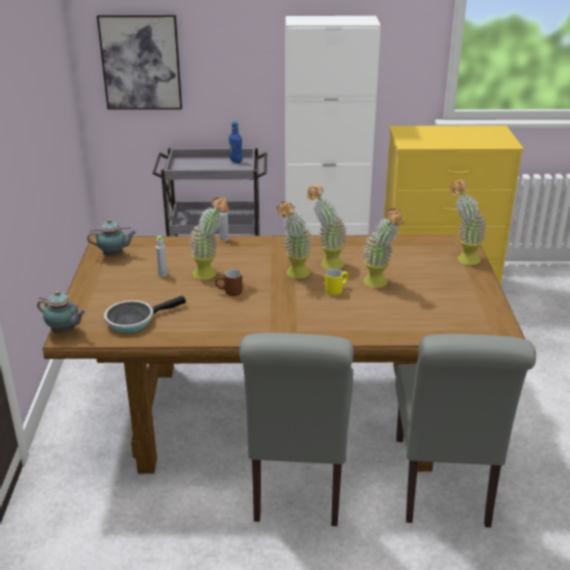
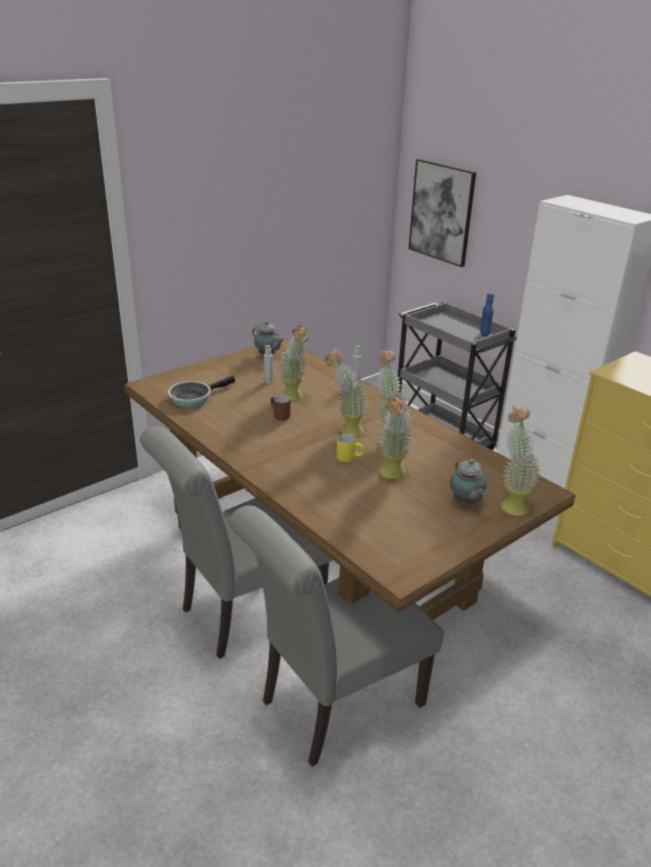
camera: 50 degrees right, 0 degrees up
teapot [37,291,86,334] -> teapot moved to [450,458,487,505]
frying pan [104,296,186,333] -> frying pan turned 60 degrees counterclockwise [168,376,235,407]

